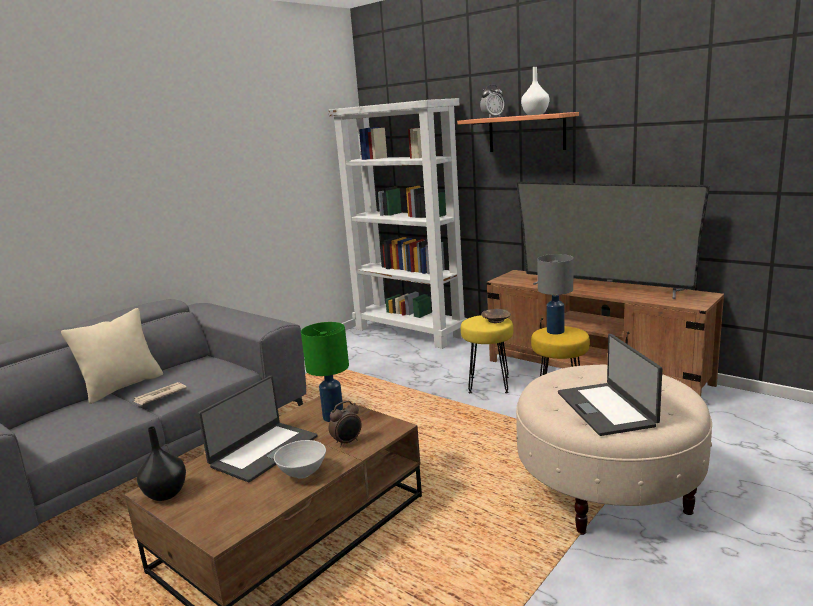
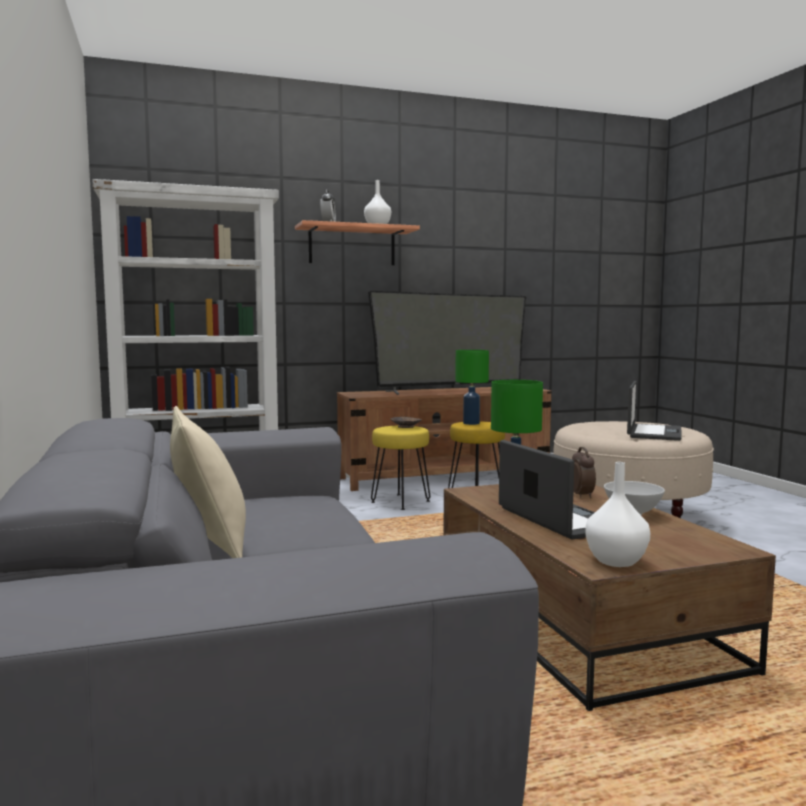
camera: 60 degrees left, 10 degrees down
newspaper [133,382,187,405] -> none
black vase [137,426,186,501] -> white vase [585,462,650,567]
grey table lamp [537,254,573,334] -> green table lamp [455,350,489,425]
laptop [558,334,662,436] -> laptop turned 90 degrees counterclockwise [627,381,682,441]

